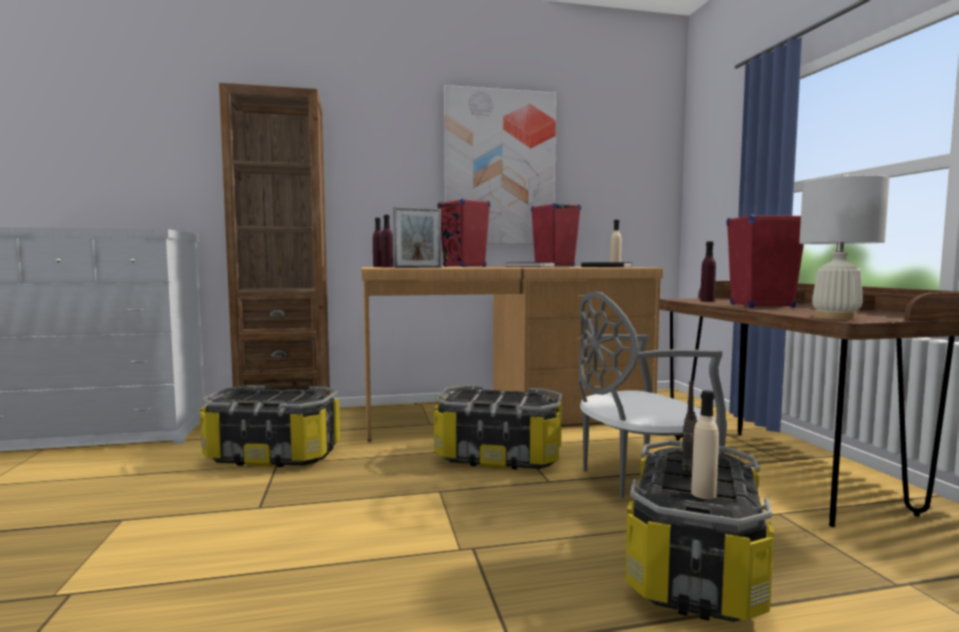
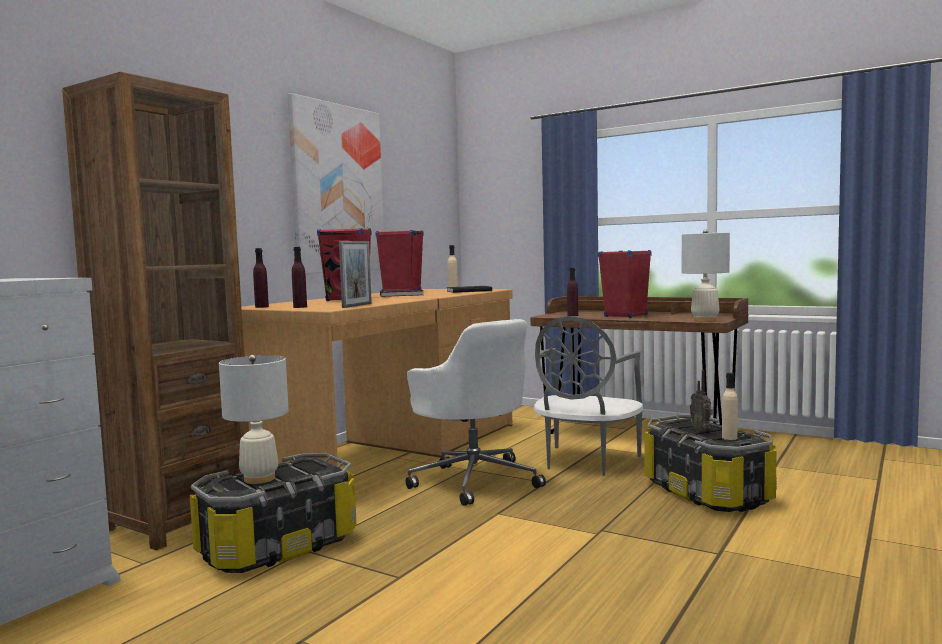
camera: 45 degrees left, 0 degrees up
storage box [434,385,562,470] -> white office chair [406,319,546,506]
none -> white table lamp [219,355,289,484]

